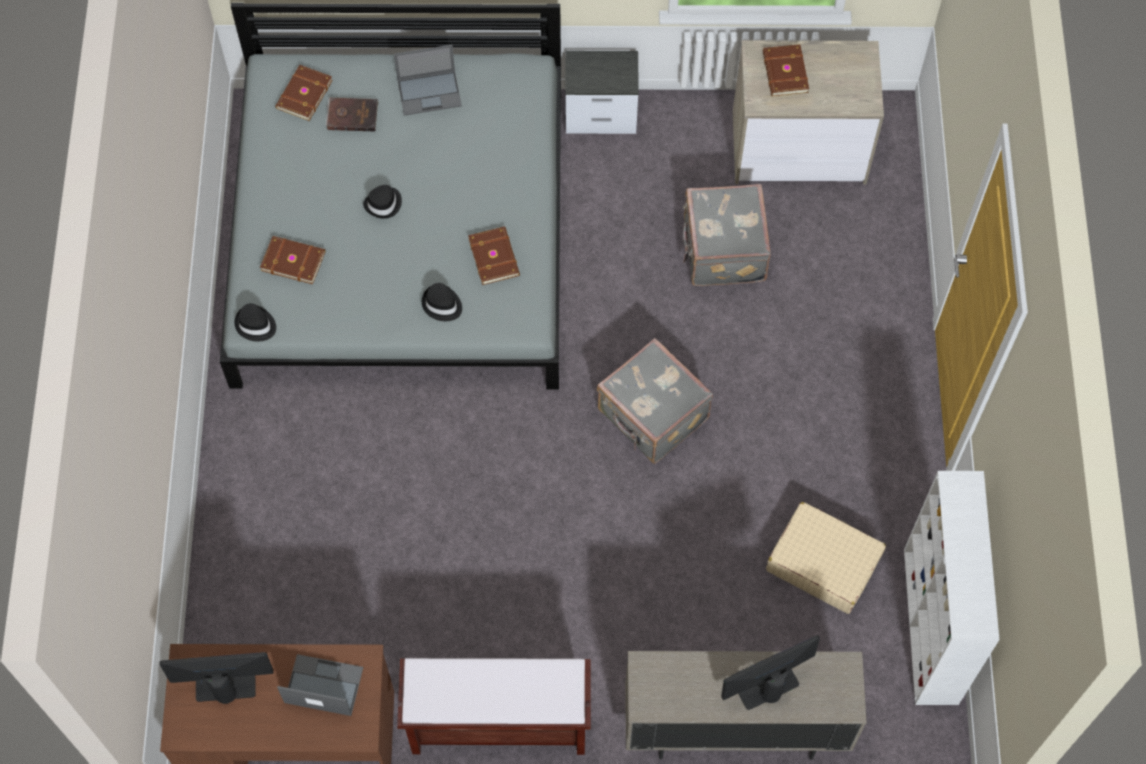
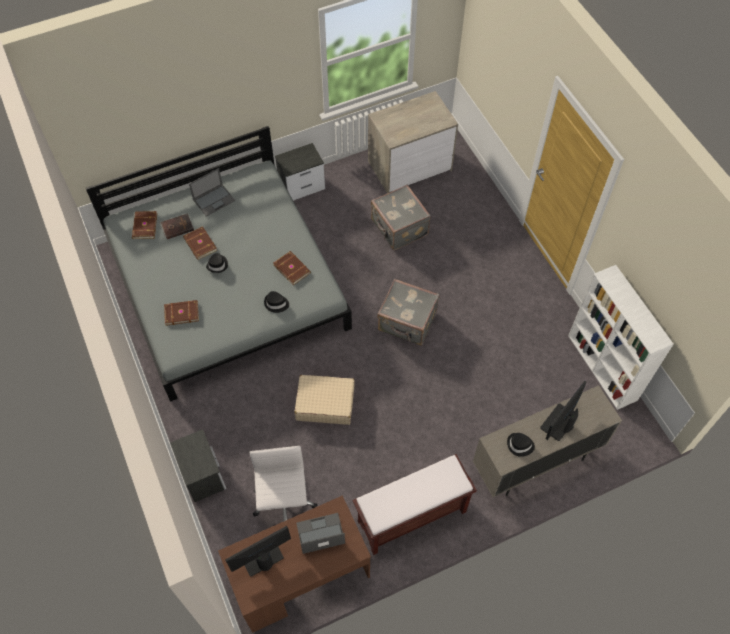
camera: 25 degrees left, 5 degrees down
black hat [234,303,276,342] -> black hat moved to [507,433,535,457]
brown book [763,44,809,96] -> brown book moved to [183,226,217,260]
beige suitcase [766,502,886,614] -> beige suitcase moved to [294,375,355,425]
none -> nightstand [170,429,226,502]
none -> white office chair [250,446,317,521]

